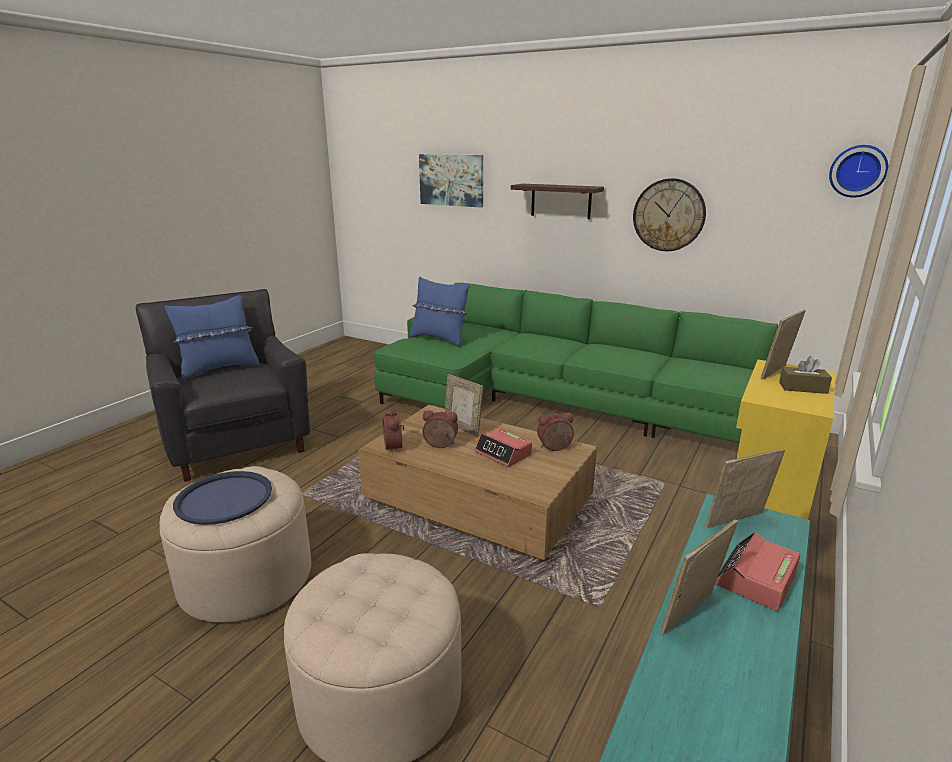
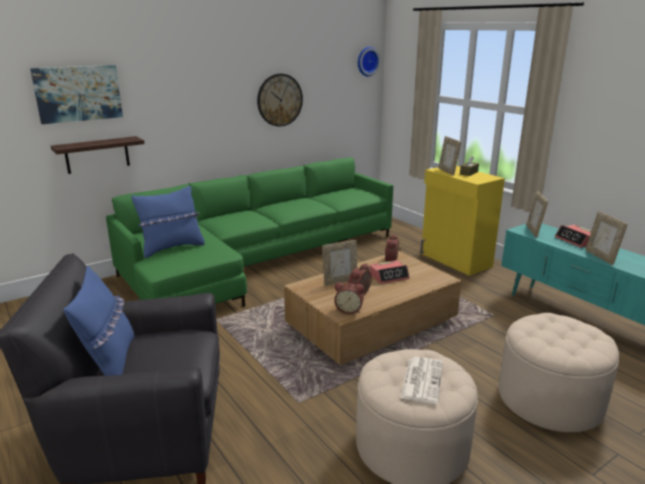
camera: 65 degrees left, 0 degrees up
blue tray [173,471,272,525] -> newspaper [400,357,443,404]
shelf [511,184,604,219] -> shelf moved to [51,136,145,174]

